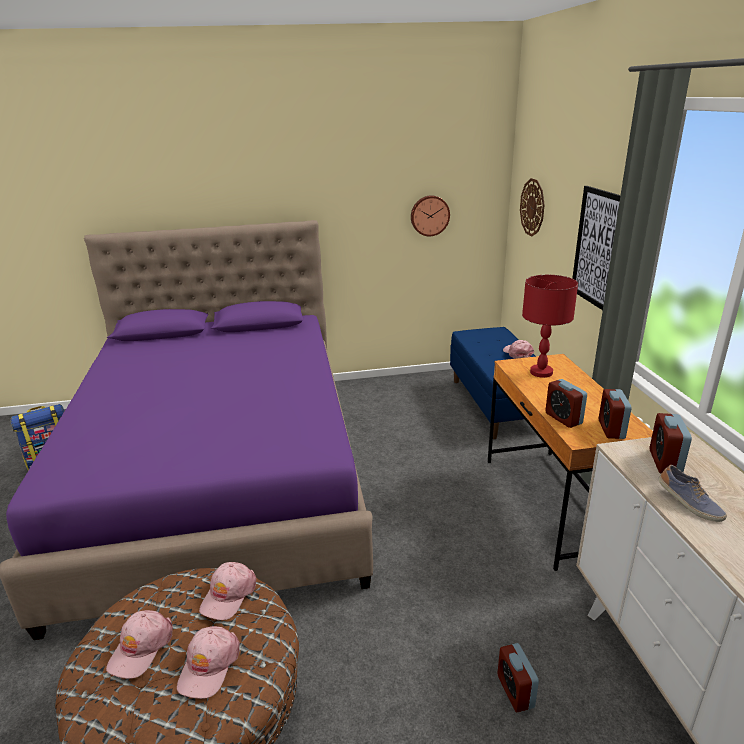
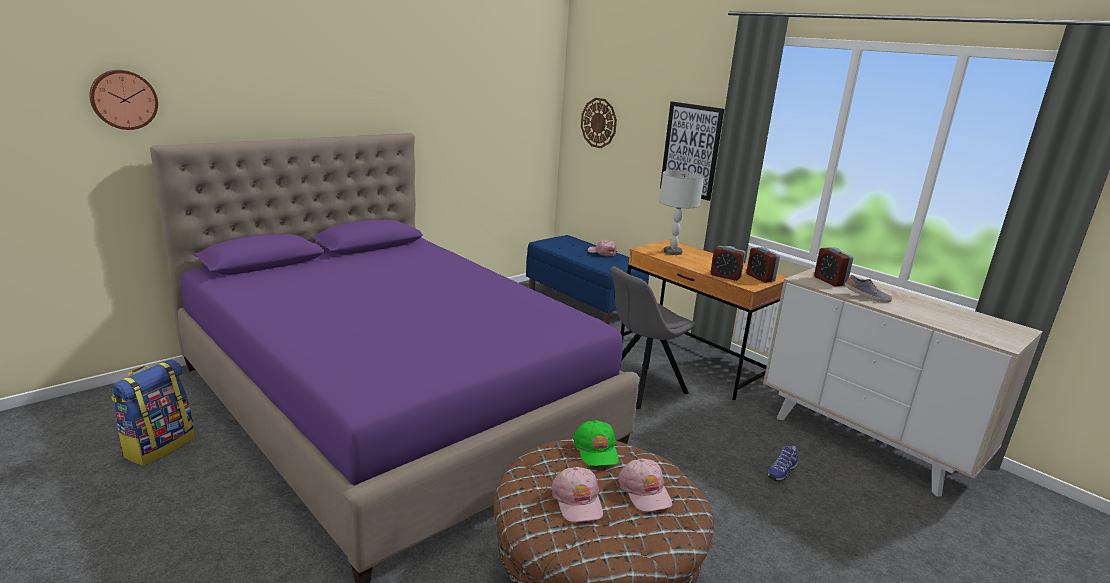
camera: 35 degrees left, 5 degrees down
pink cap [199,562,257,620] -> green cap [573,420,619,466]
wall clock [411,196,450,236] -> wall clock moved to [89,70,158,130]
alarm clock [498,643,539,712] -> shoe [767,446,798,482]
red table lamp [522,275,578,378] -> grey table lamp [659,170,704,255]
none -> grey chair [610,266,696,409]

